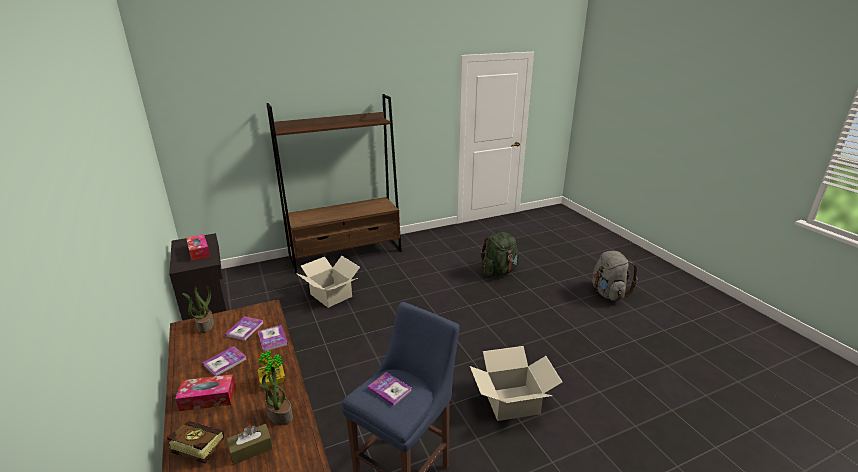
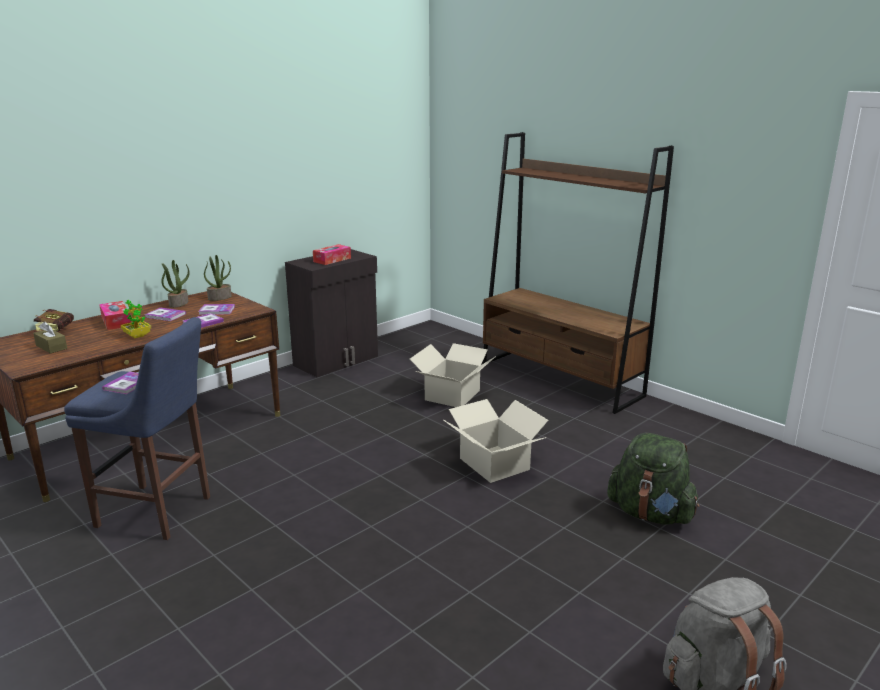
camera: 70 degrees right, 5 degrees down
potted plant [259,366,293,425] -> potted plant moved to [161,260,189,308]
cardboard box [470,346,563,421] -> cardboard box moved to [444,399,548,483]

